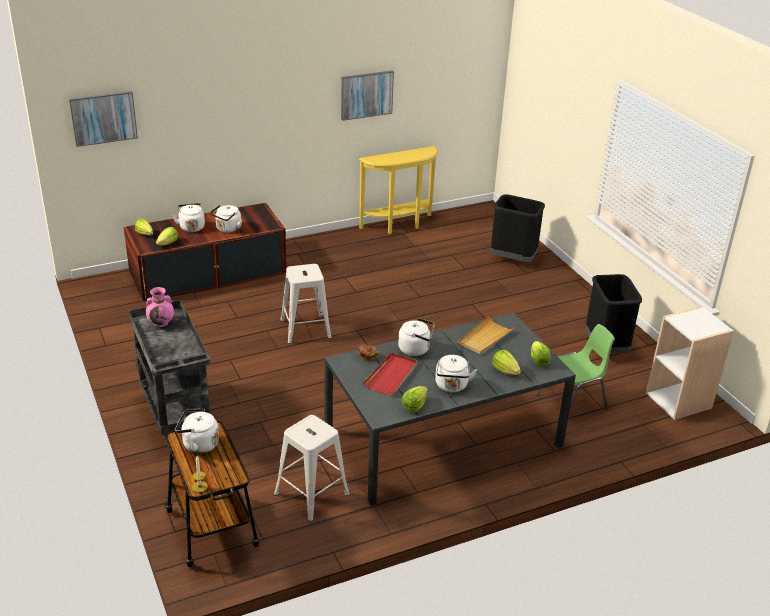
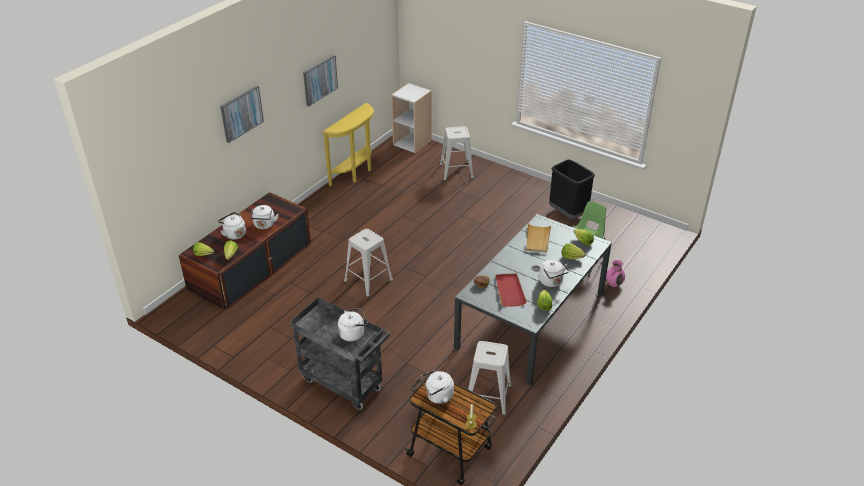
camera: 30 degrees left, 5 degrees up
picture [69,91,138,147] -> picture moved to [220,85,264,143]
pink vase [146,287,174,327] -> pink vase moved to [606,260,625,287]
white kettle [398,318,435,356] -> white kettle moved to [338,308,368,342]
black trash can [490,194,545,262] -> white stool [440,126,474,181]
bookcase [646,306,734,420] -> bookcase moved to [391,83,432,153]

